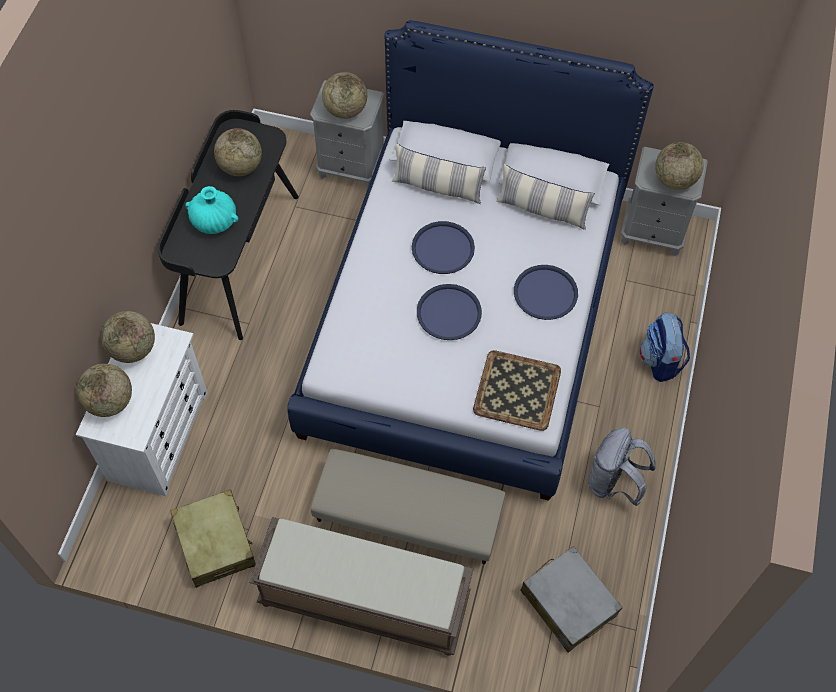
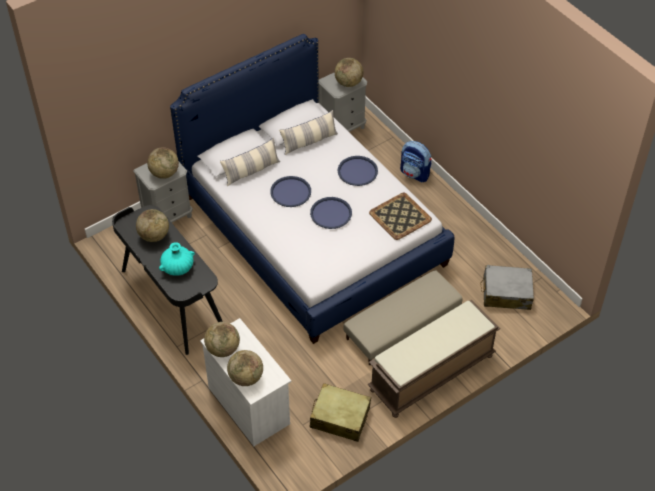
camera: 50 degrees left, 10 degrees down
grey backpack [589,428,656,506] -> none

